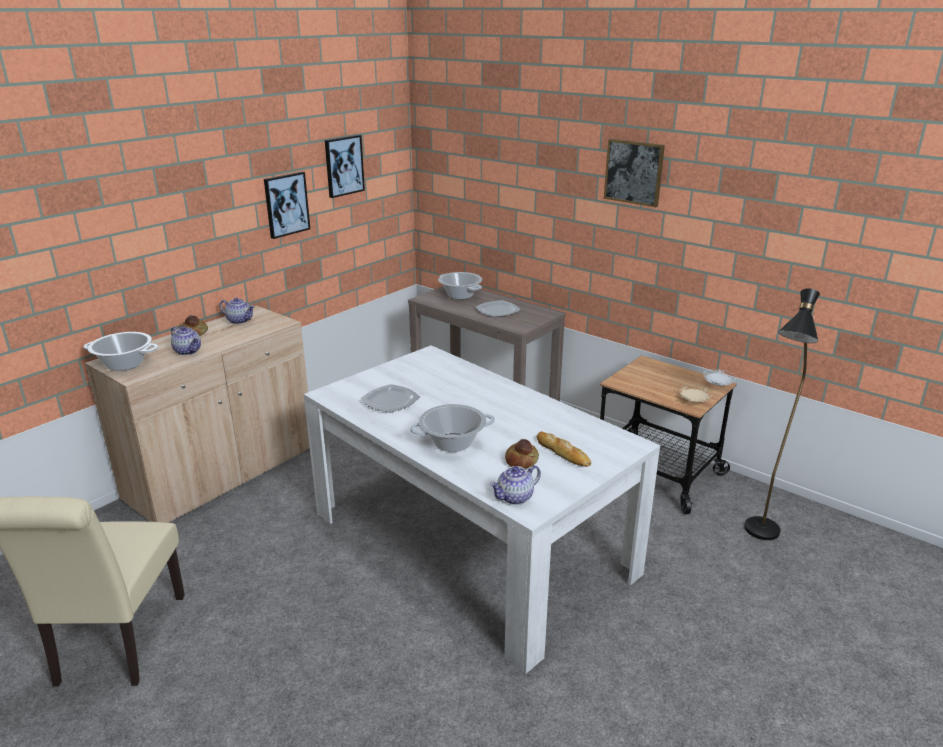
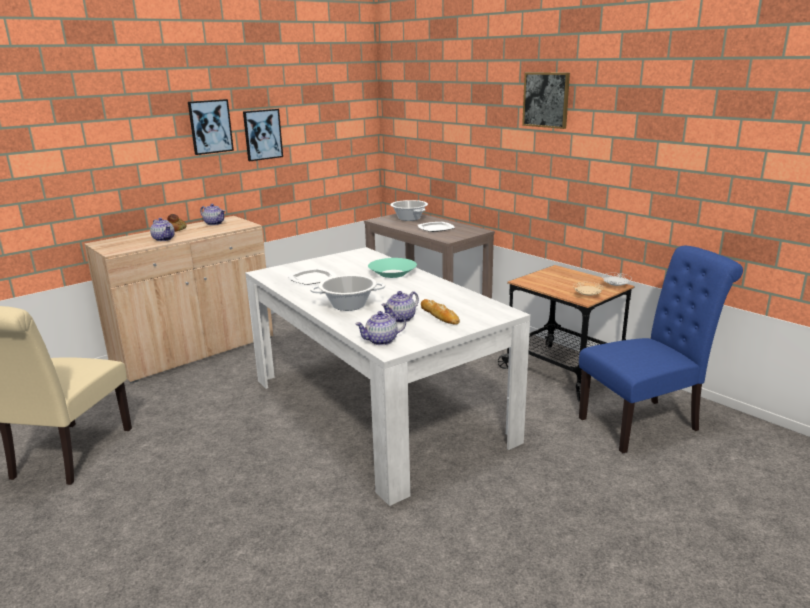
camera: 10 degrees right, 5 degrees down
cooking pot [83,332,158,371] -> none
picture [325,135,365,198] -> picture moved to [188,99,234,155]
bread [505,439,539,469] -> teapot [381,291,419,323]
black floor lamp [744,288,820,540] -> blue chair [579,246,743,453]
none -> turquoise bowl [368,258,417,278]

